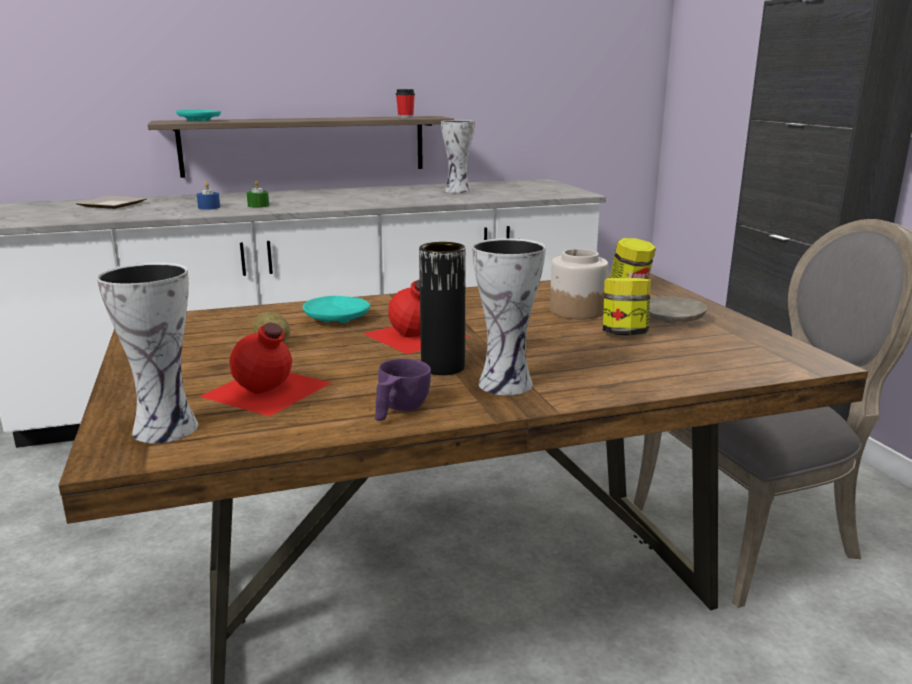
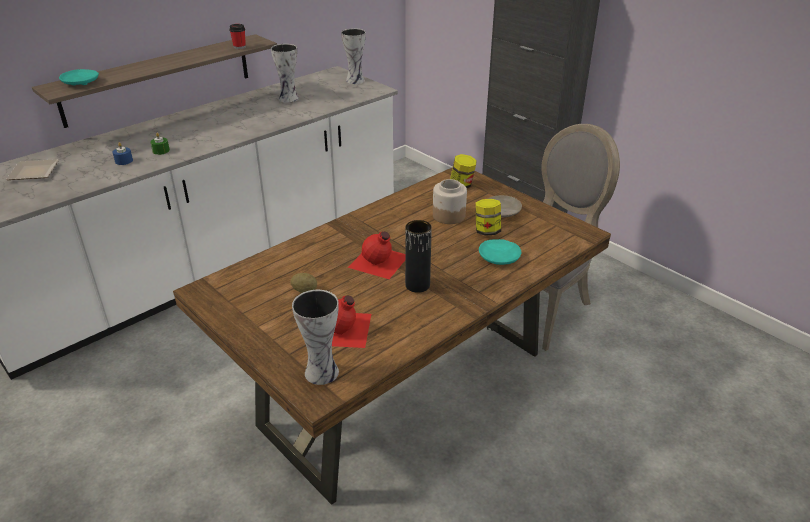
camera: 25 degrees left, 15 degrees up
turquoise plate [303,296,370,323] -> turquoise plate moved to [479,239,521,265]
purple cup [375,358,431,421] -> none
vase [472,238,546,395] -> vase moved to [341,28,366,84]

